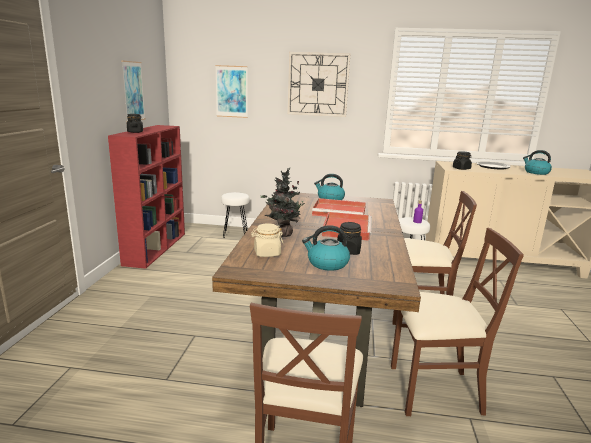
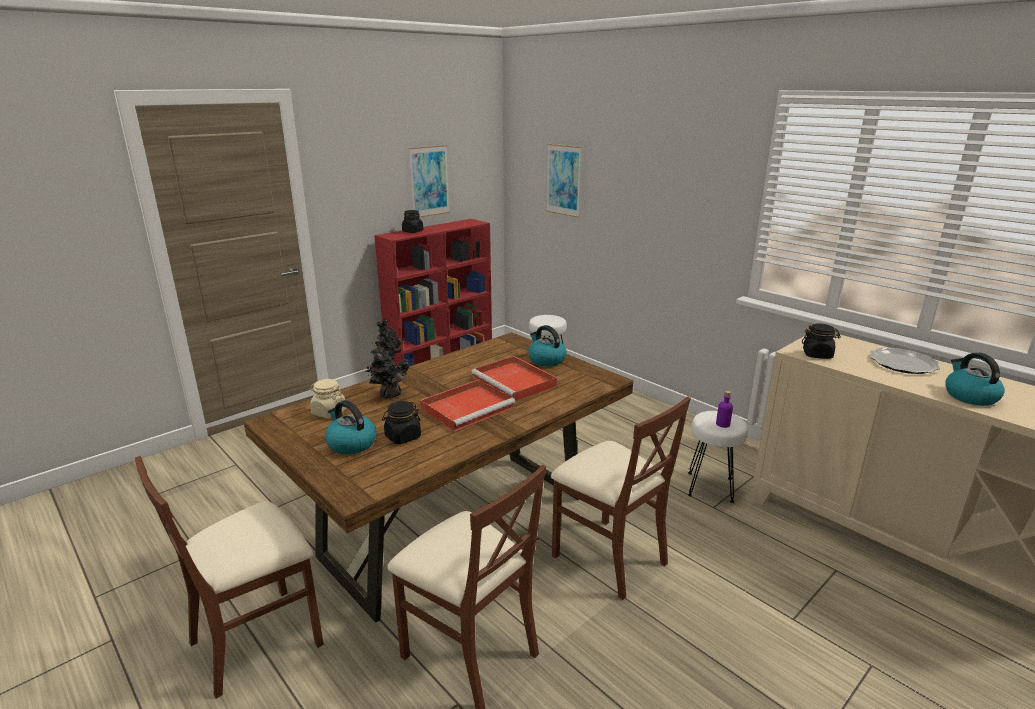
camera: 40 degrees right, 5 degrees up
wall clock [288,52,350,117] -> none

